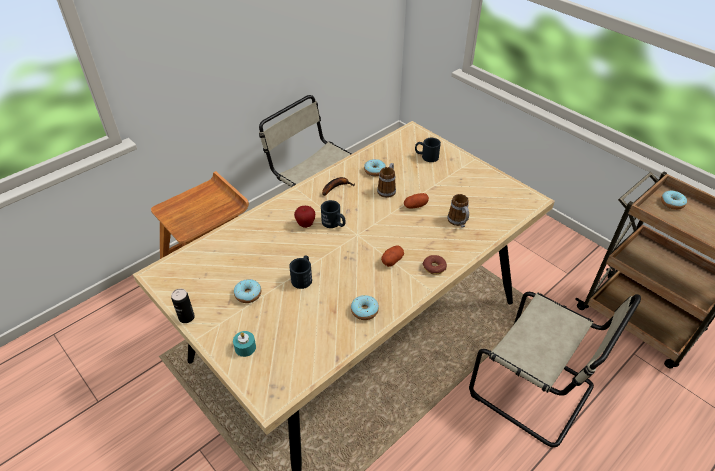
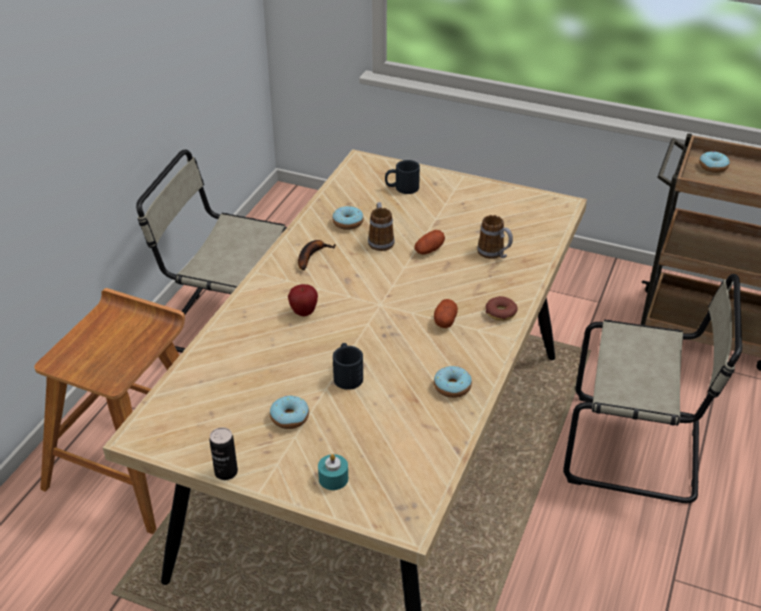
camera: 25 degrees left, 5 degrees down
black mug [321,200,346,228] -> none

